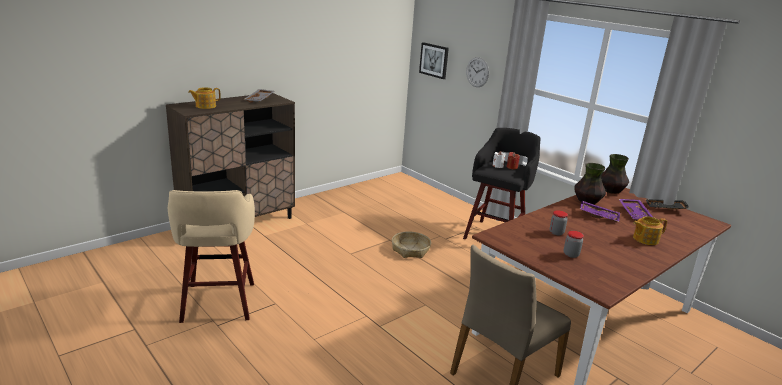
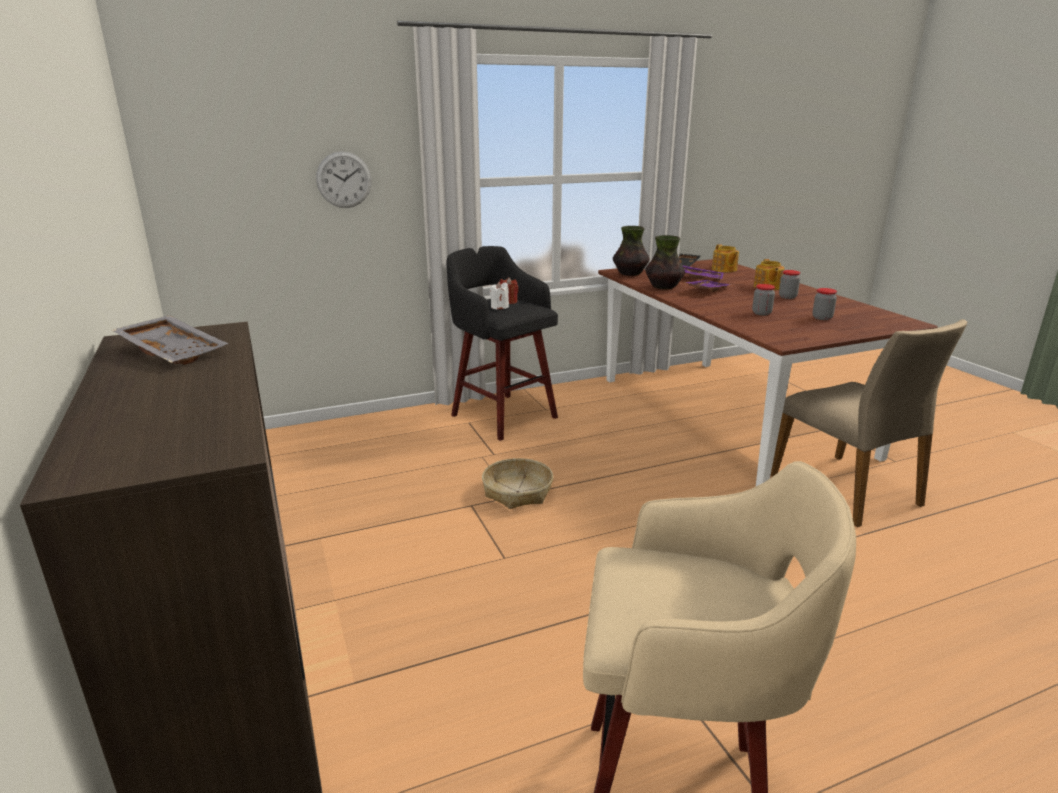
camera: 70 degrees left, 0 degrees up
teapot [188,87,221,109] -> teapot moved to [712,244,739,272]
picture [419,42,449,79] -> none
none -> jar [779,270,800,299]

